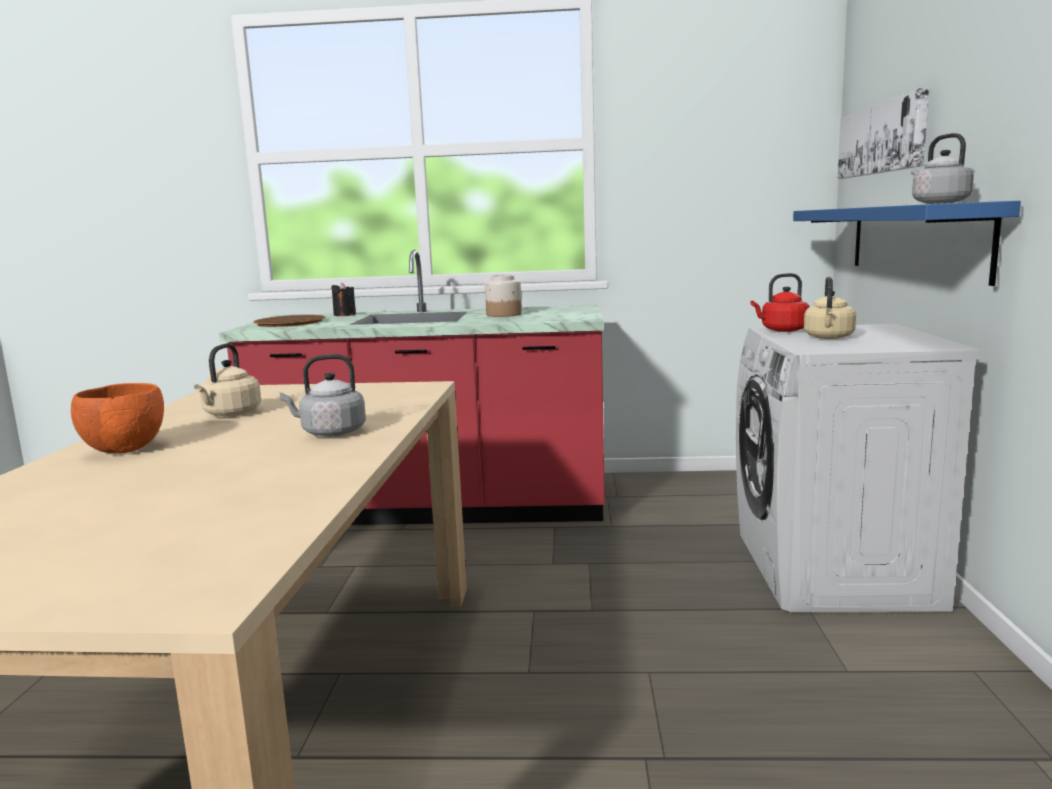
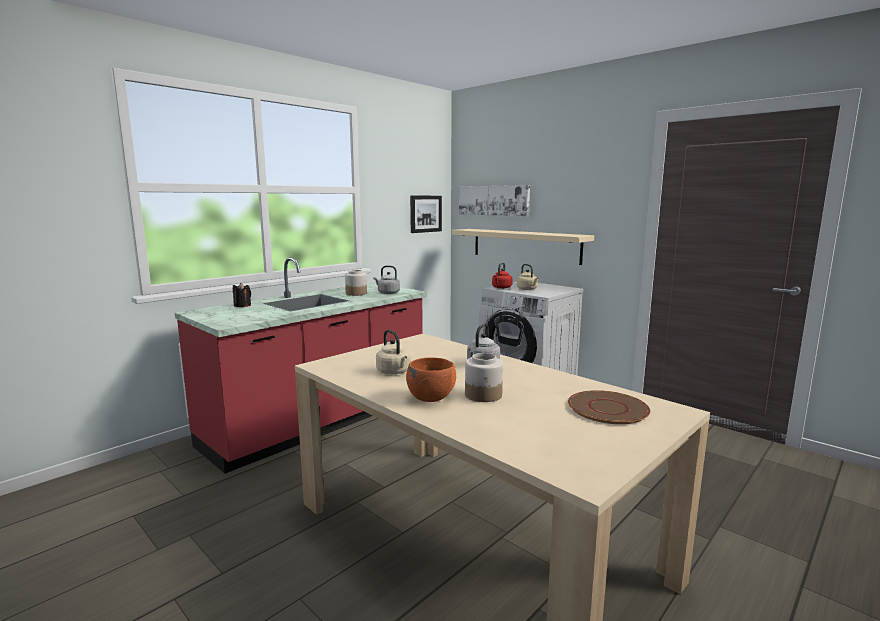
camera: 50 degrees left, 0 degrees up
brown plate [253,315,325,327] -> brown plate moved to [568,390,651,424]
blue shelf [793,201,1021,286] -> beige shelf [451,229,594,265]
grey kettle [911,133,974,204] -> grey kettle moved to [374,266,400,294]
none -> picture [410,196,442,233]
none -> jar [465,353,503,402]

